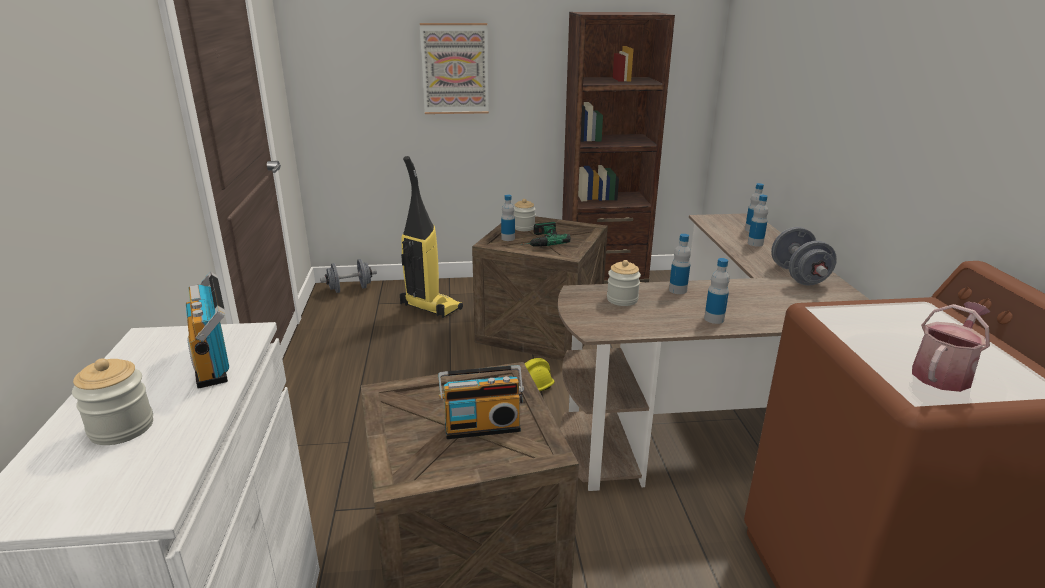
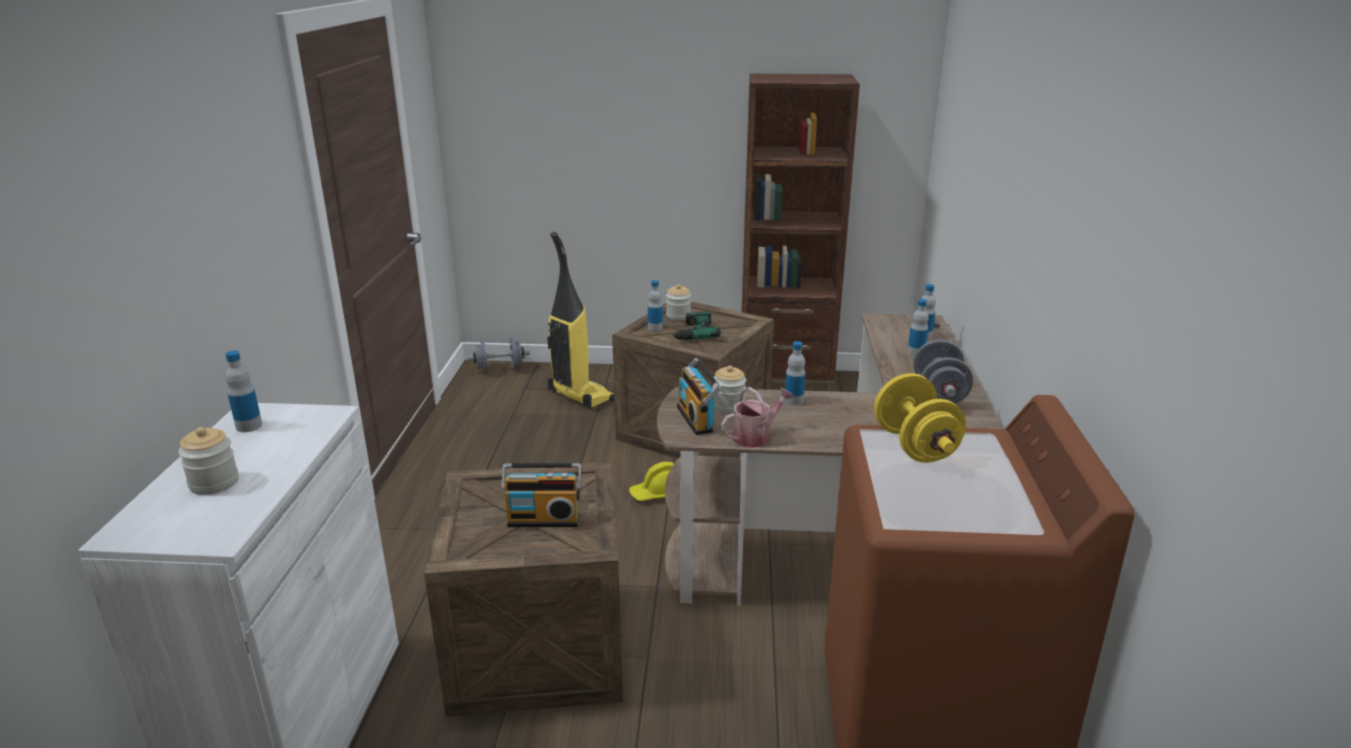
camera: 10 degrees right, 0 degrees up
radio [186,272,229,389] -> radio moved to [677,358,721,435]
picture [420,23,489,114] -> none
bottle [704,258,730,324] -> bottle moved to [225,350,262,432]
watering can [912,302,990,392] -> watering can moved to [721,387,794,448]
none -> yellow dumbbell [874,373,966,463]

